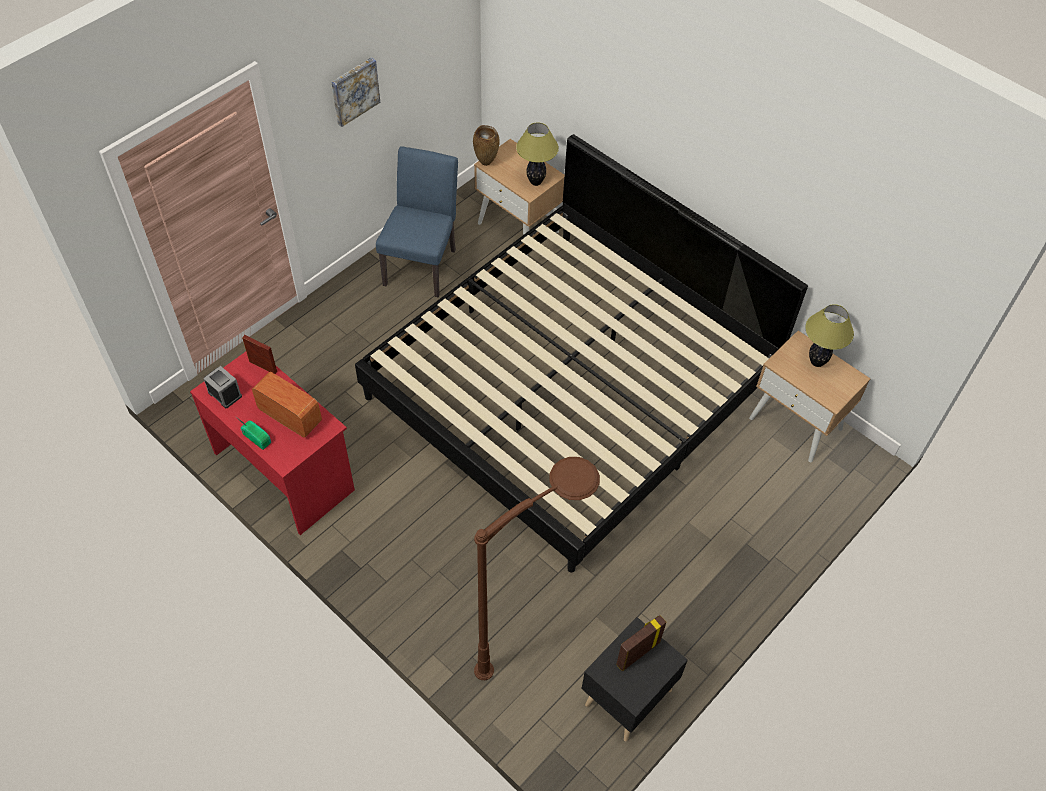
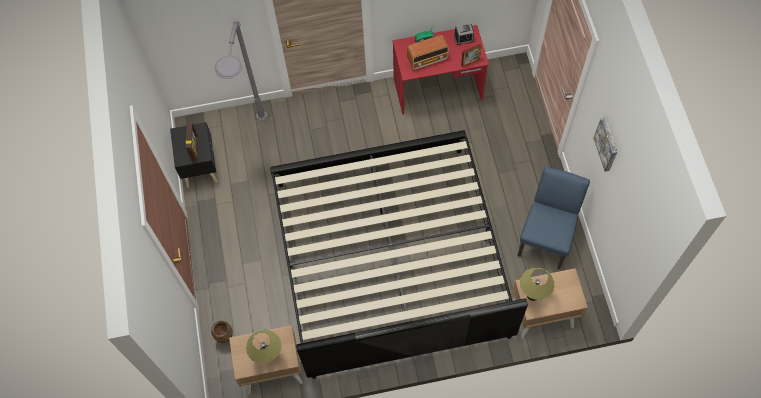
camera: 130 degrees right, 10 degrees up
blue chair [376,146,458,297] -> blue chair turned 120 degrees counterclockwise [518,167,590,269]
brown vase [473,125,500,166] -> brown vase moved to [211,321,233,343]
brown floor lamp [474,457,600,680] -> grey floor lamp [215,18,267,121]

